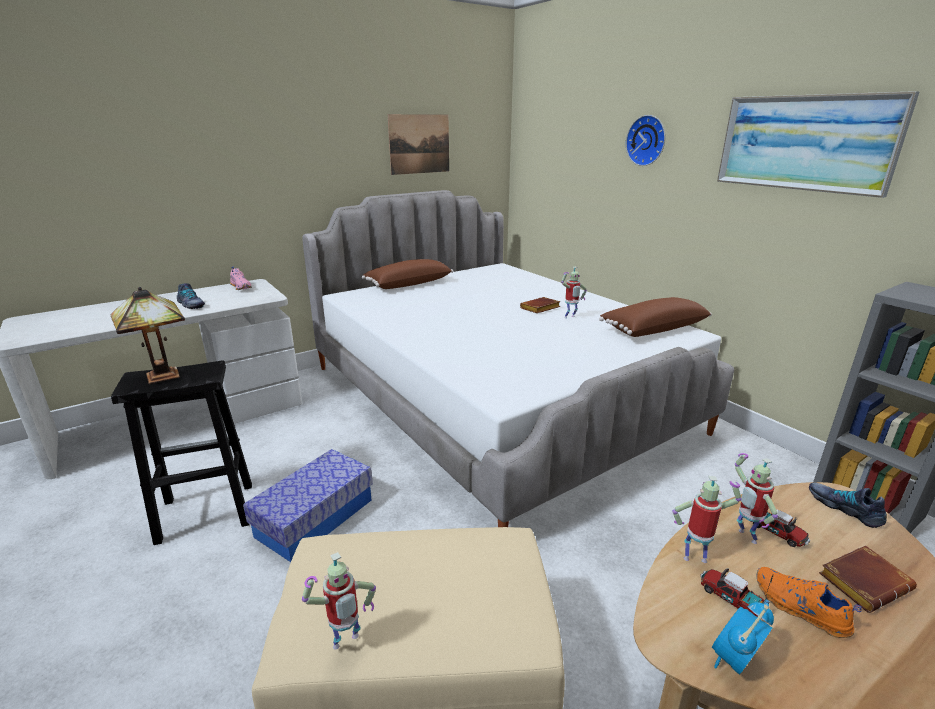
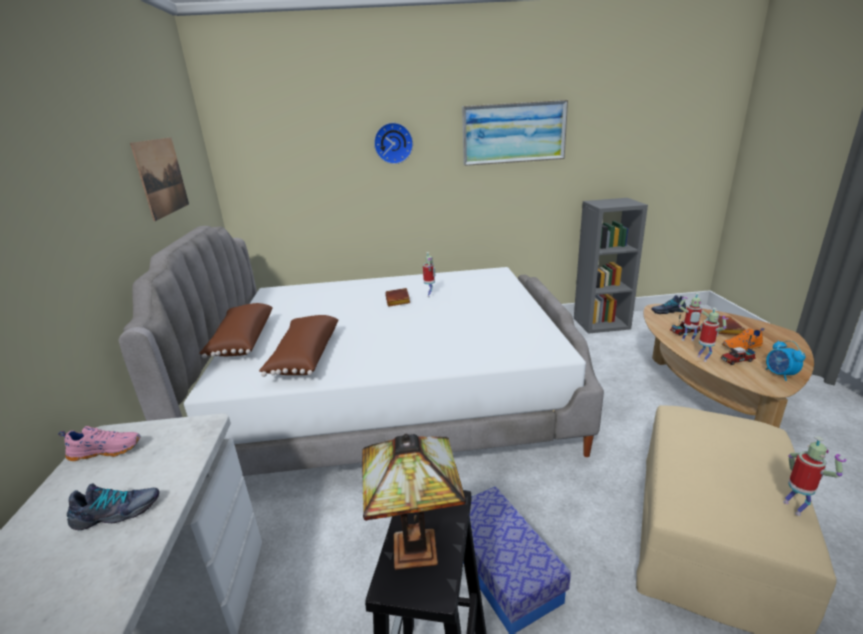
camera: 60 degrees left, 0 degrees up
brown pillow [599,297,712,337] -> brown pillow moved to [259,315,338,377]
toy robot [672,476,741,563] -> toy robot turned 135 degrees clockwise [697,308,728,362]

